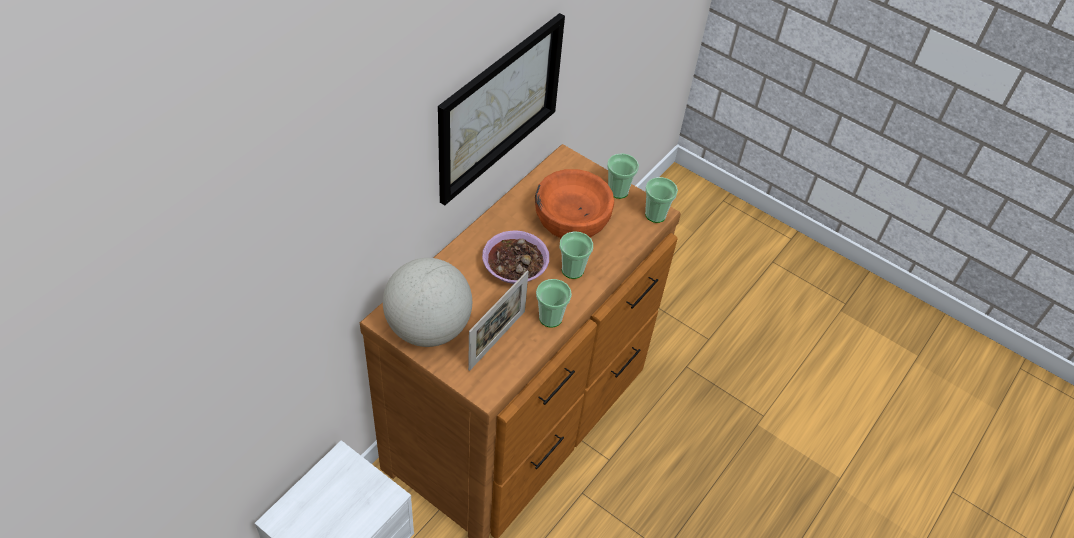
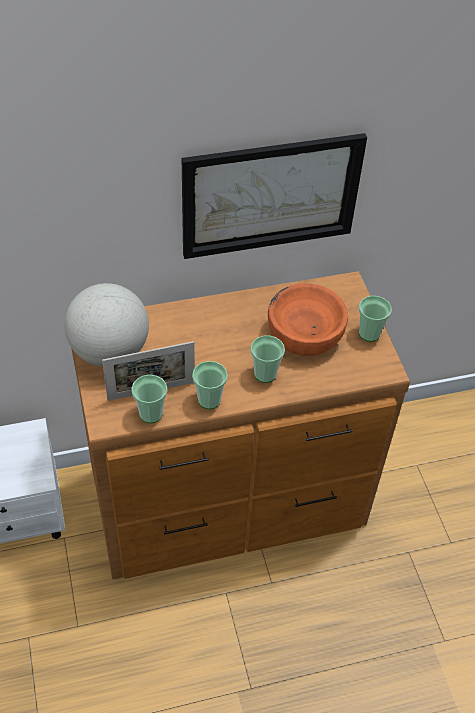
camera: 40 degrees right, 0 degrees up
bowl [482,230,549,284] -> none
cup [645,177,678,223] -> cup moved to [131,375,167,423]

